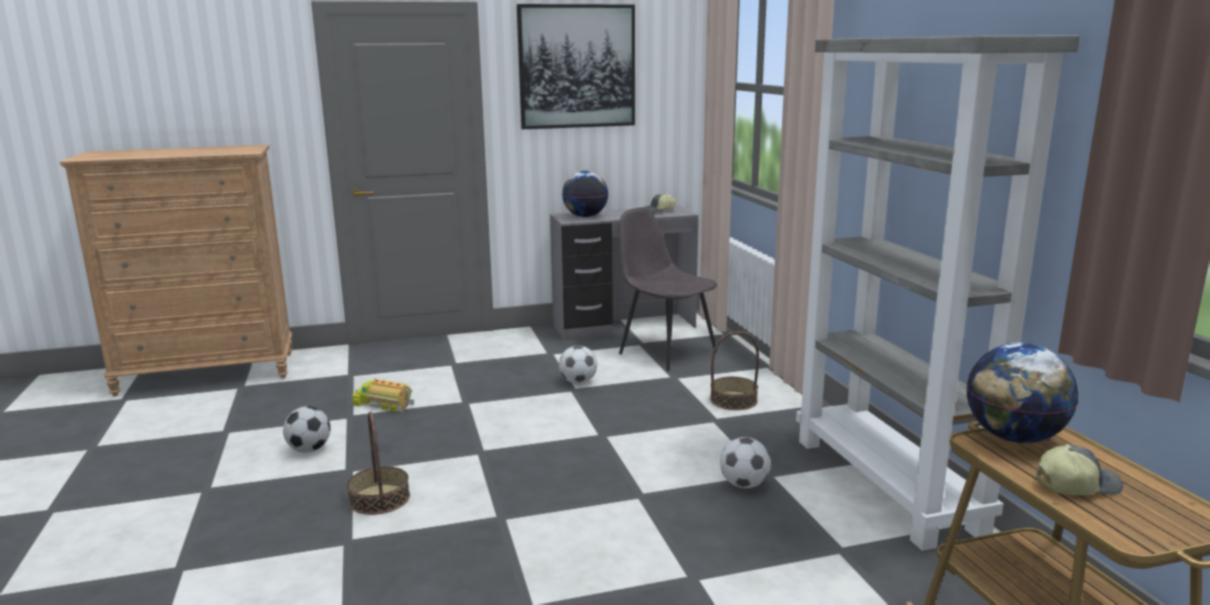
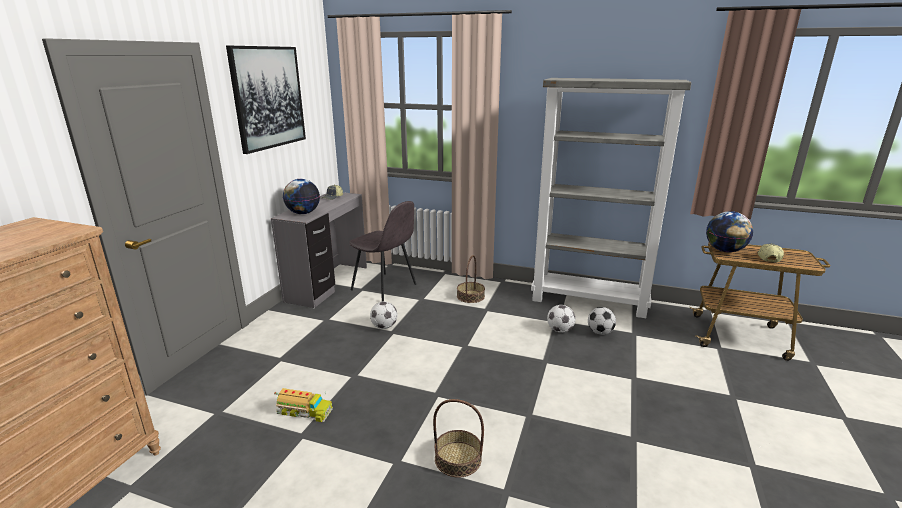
camera: 55 degrees left, 5 degrees up
football [283,406,331,453] -> football moved to [588,307,616,335]
toy truck [352,378,414,412] -> toy truck turned 135 degrees counterclockwise [274,388,333,422]
grey chair [619,208,717,371] -> grey chair turned 135 degrees counterclockwise [349,201,416,301]

